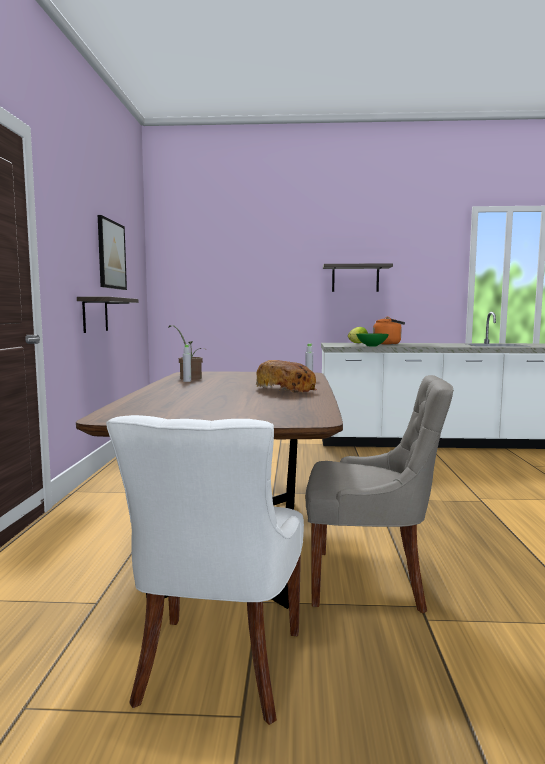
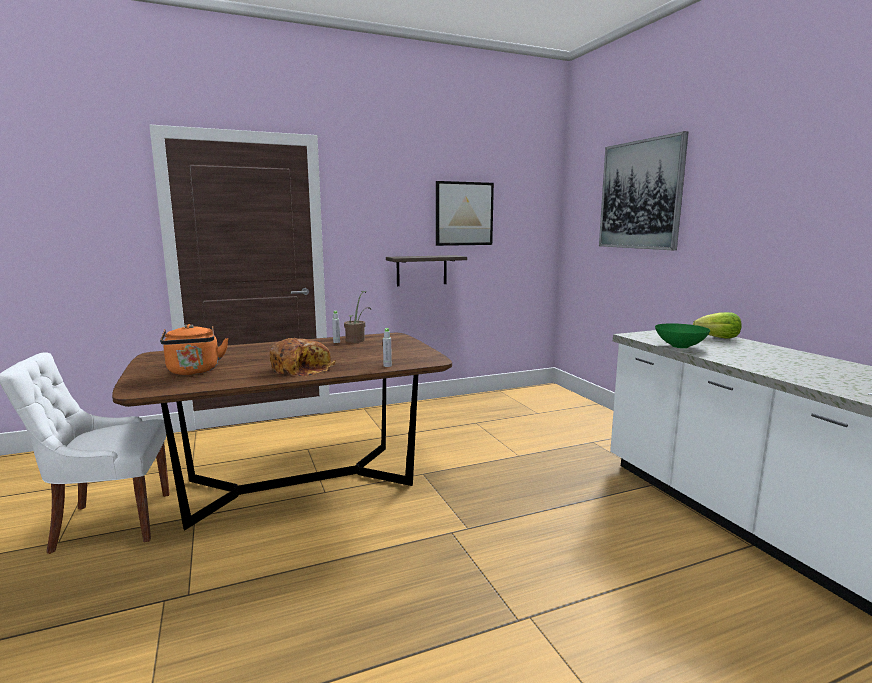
camera: 65 degrees right, 5 degrees up
grey chair [305,375,454,613] -> none
shelf [323,263,393,292] -> none
orange kettle [373,317,405,345] -> orange kettle moved to [160,324,229,375]
none -> picture [599,131,688,250]

